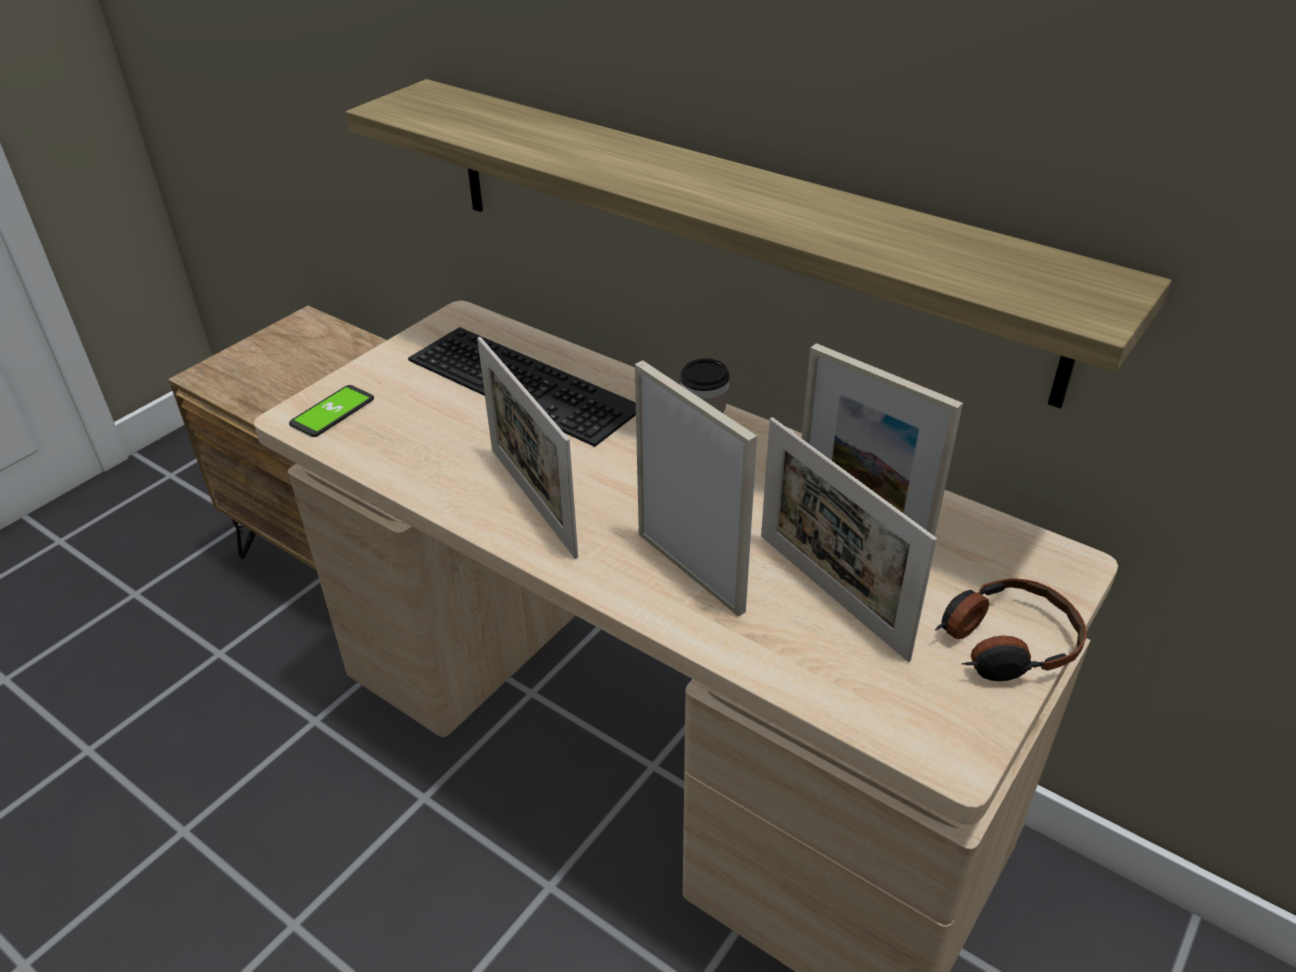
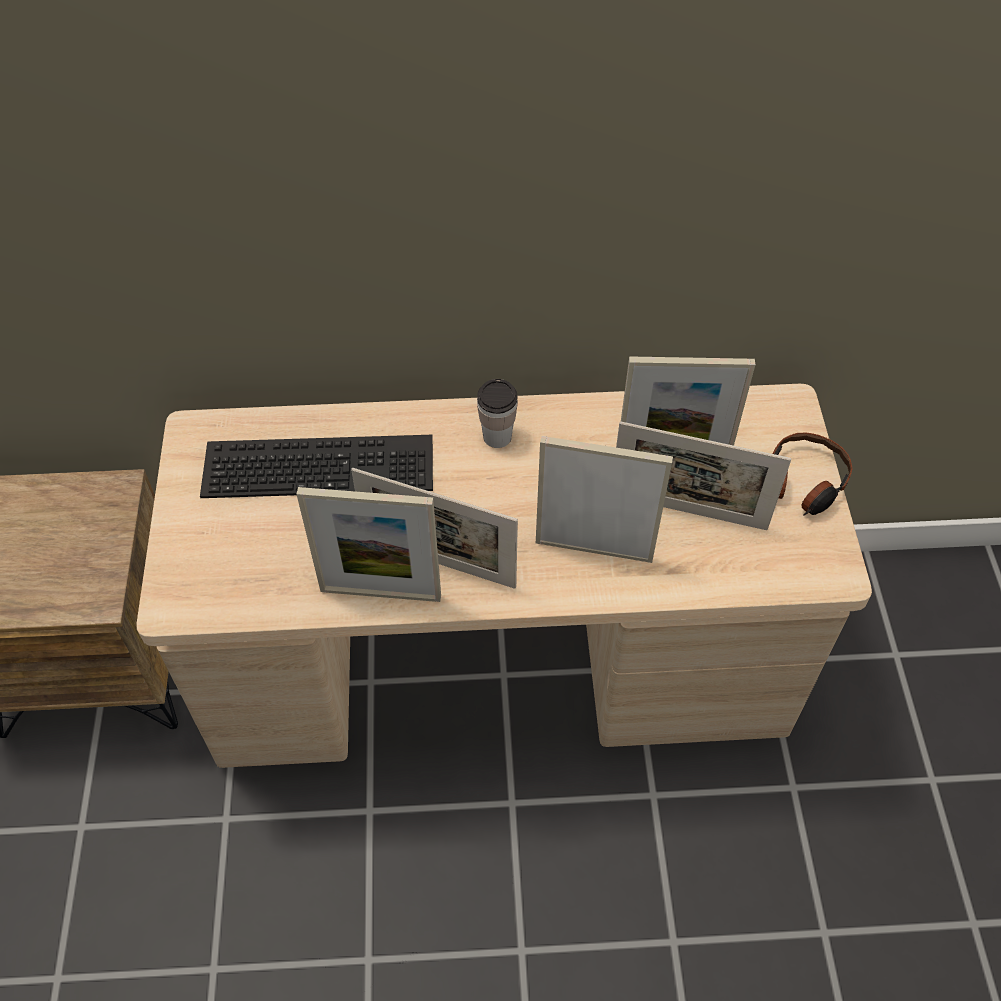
camera: 40 degrees left, 15 degrees up
phone [289,385,374,437] -> none
shelf [346,79,1172,409] -> none
none -> picture frame [296,487,441,602]

